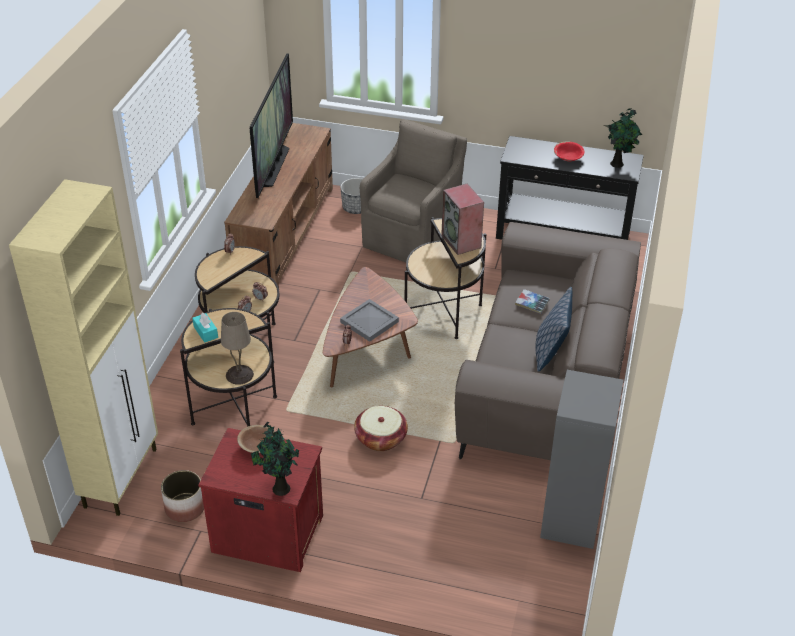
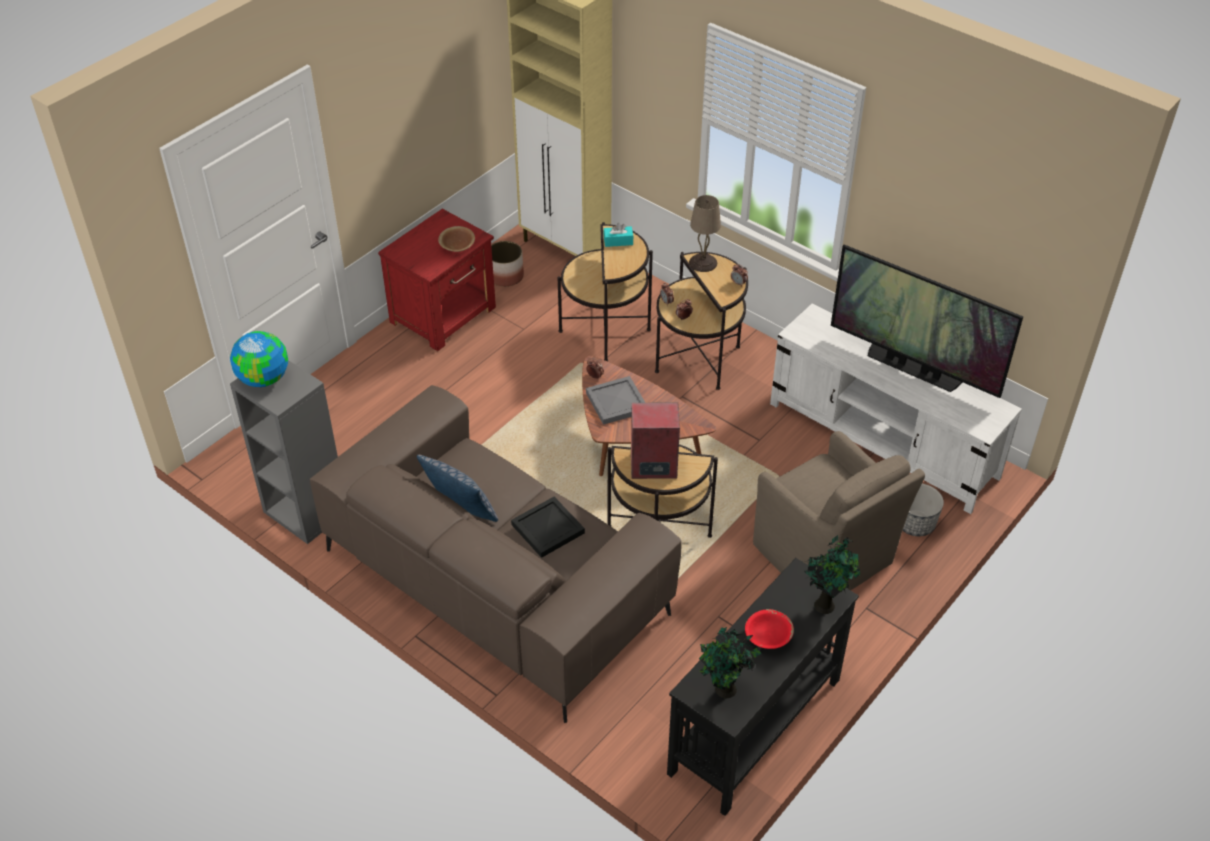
camera: 115 degrees right, 5 degrees up
beige table lamp [221,312,254,385] -> beige table lamp moved to [689,195,721,272]
brown tv stand [224,123,333,288] -> white tv stand [770,303,1022,514]
potted plant [251,422,299,496] -> potted plant moved to [803,535,860,614]
basket [354,406,408,451] -> none
book [515,289,550,314] -> black tray [511,497,585,558]
none -> globe [230,331,288,387]

